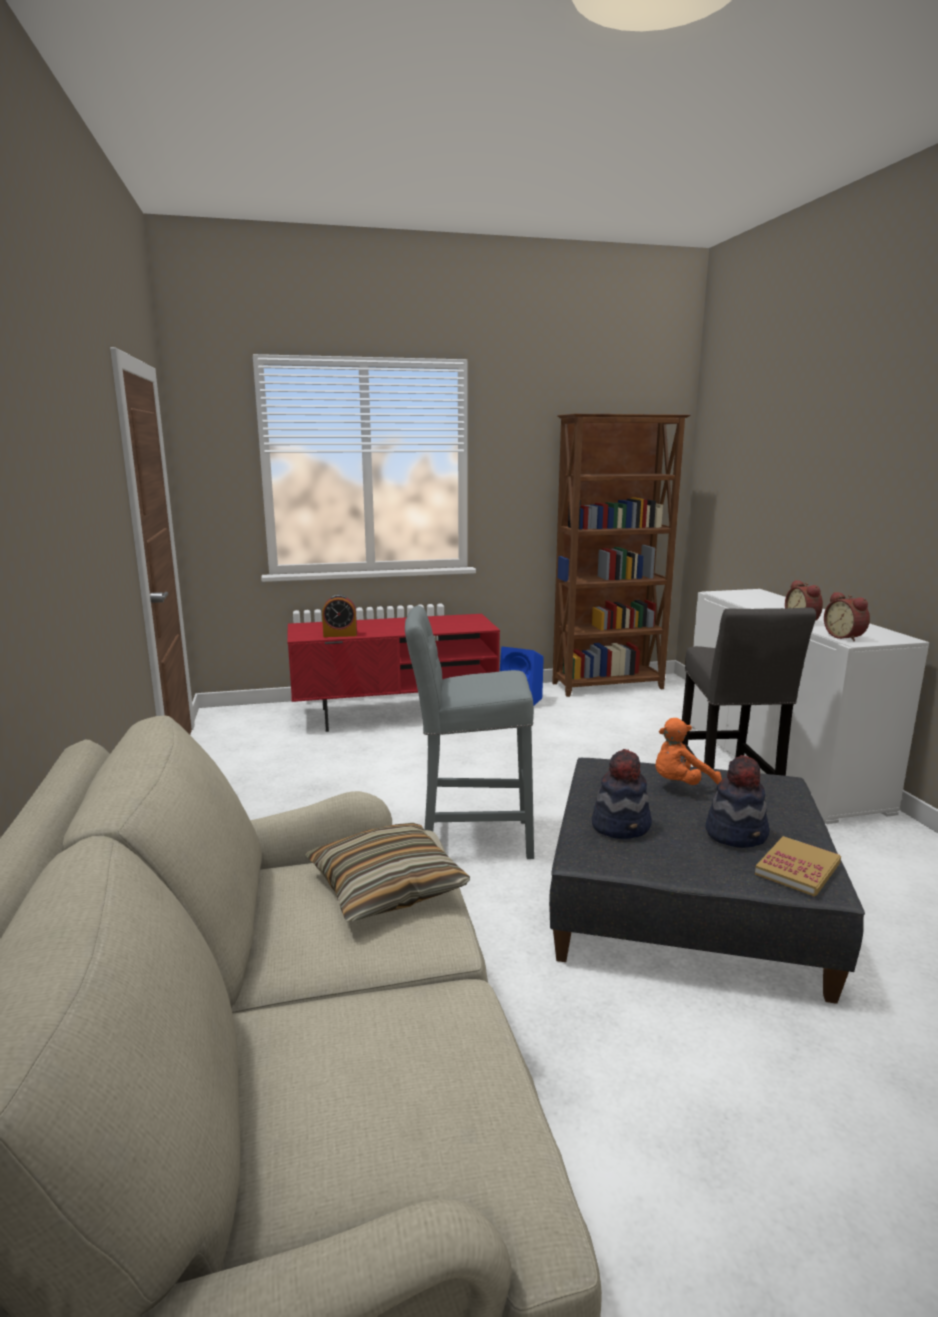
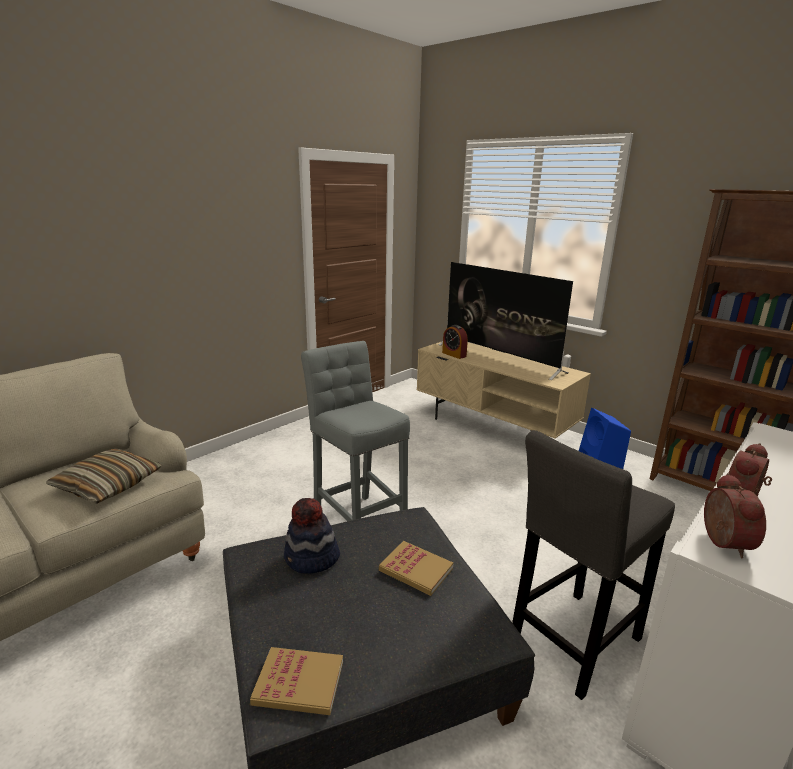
camera: 55 degrees right, 5 degrees up
red tv stand [287,614,500,732] -> beige tv stand [417,342,591,438]
orange plush toy [655,718,722,785] -> book [379,541,453,596]
hat [705,755,769,848] -> none
alarm clock [824,592,870,642] -> alarm clock turned 150 degrees clockwise [704,473,766,558]
none -> television [439,262,573,380]

